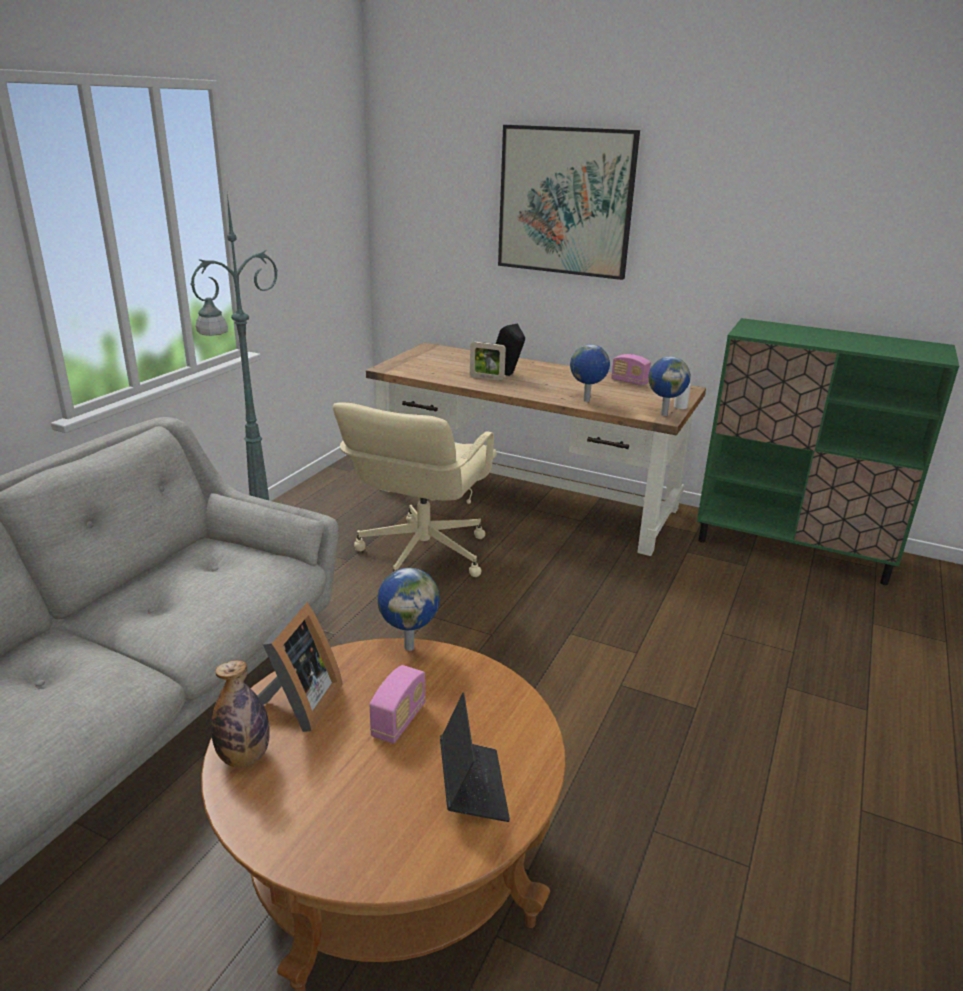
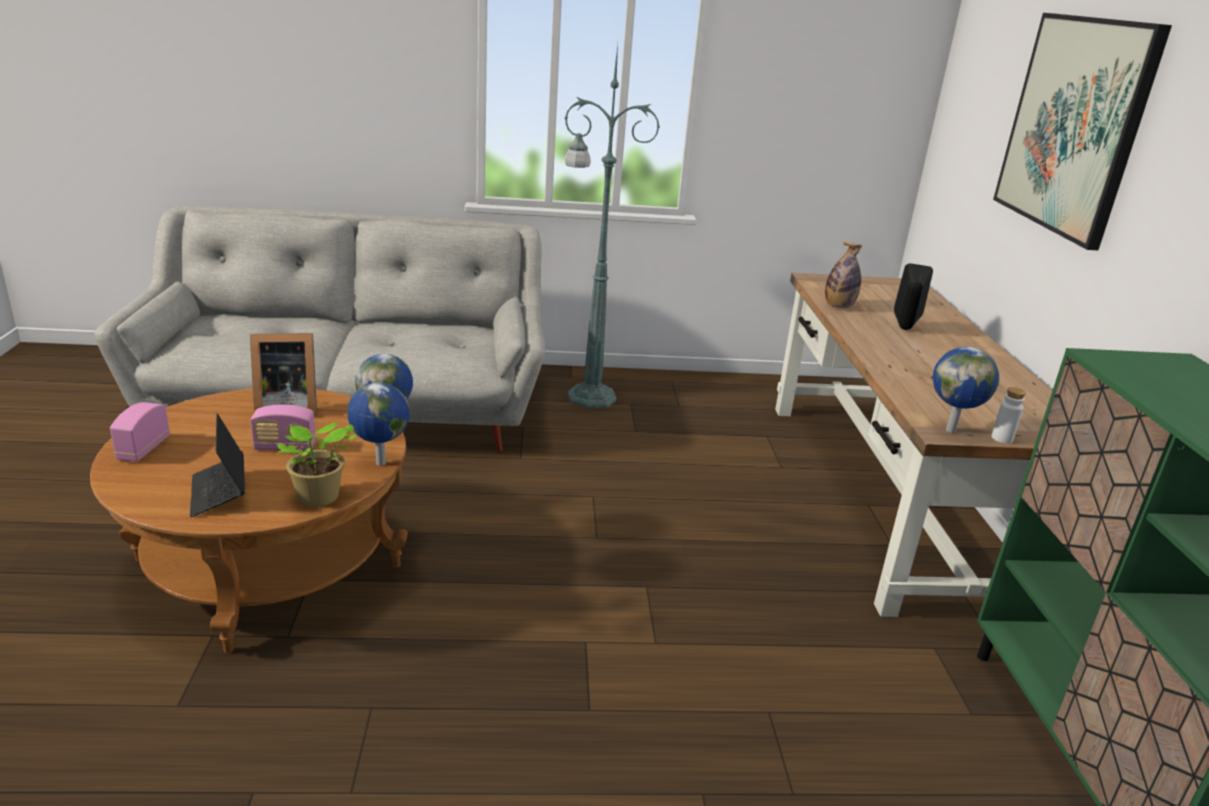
camera: 60 degrees right, 0 degrees up
bottle [211,660,270,767] -> bottle moved to [825,242,862,308]
beige office chair [333,402,497,577] -> none
laptop [440,692,510,822] -> laptop turned 105 degrees clockwise [190,413,245,517]
picture frame [470,342,506,381] -> none
globe [570,344,610,402] -> globe moved to [347,382,410,466]
radio [611,354,651,386] -> radio moved to [110,402,170,462]
none -> potted plant [277,423,358,507]

